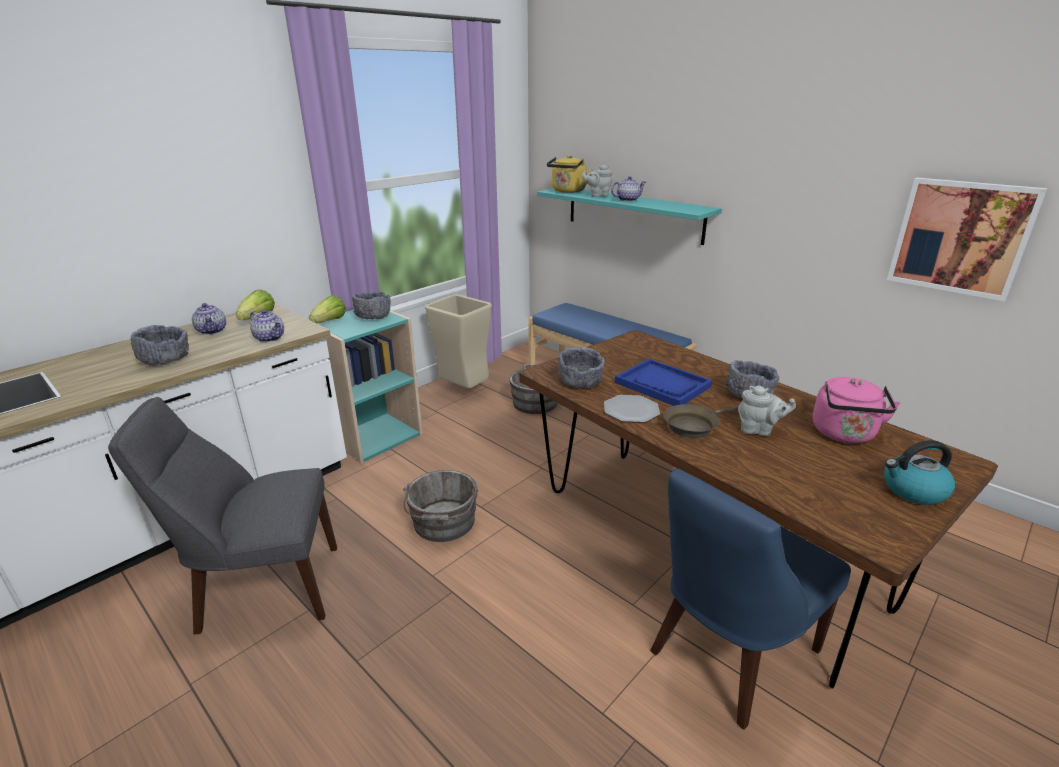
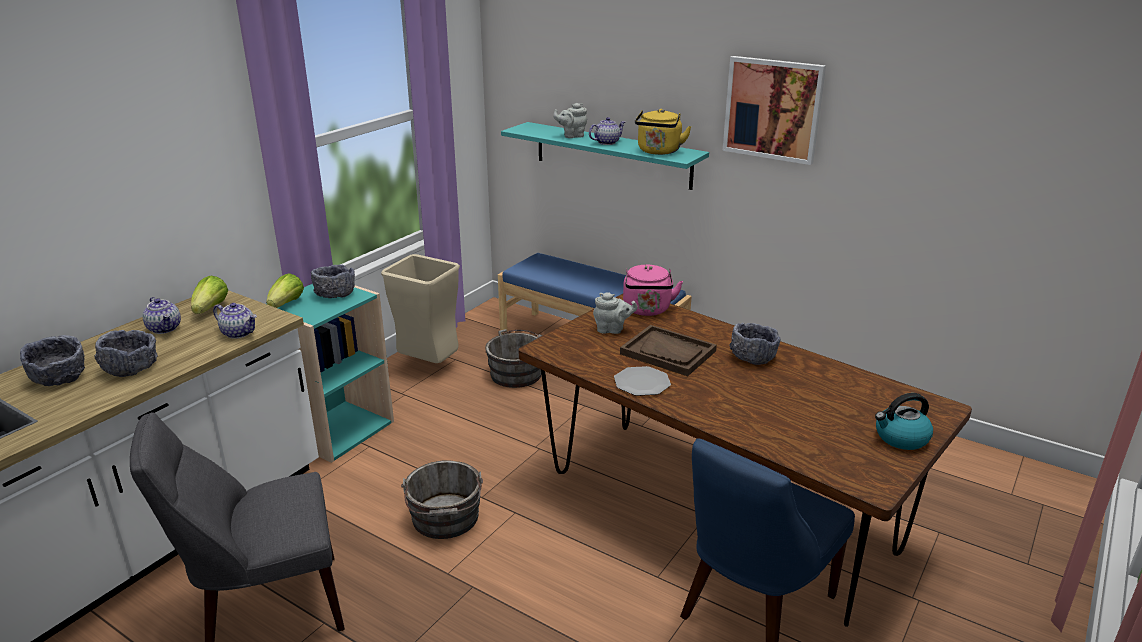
camera: 10 degrees left, 0 degrees up
yellow kettle [547,155,593,193] -> yellow kettle moved to [635,109,692,155]
grey bowl [558,347,605,389] -> grey bowl moved to [20,335,85,386]
blue tray [615,359,712,406] -> brown tray [620,325,717,376]
brown frying pan [663,404,738,438] -> none
grey teapot [738,386,796,436] -> grey teapot moved to [593,292,638,334]
pink kettle [813,377,900,444] -> pink kettle moved to [623,265,683,316]
picture [887,178,1047,301] -> picture moved to [723,56,826,165]

